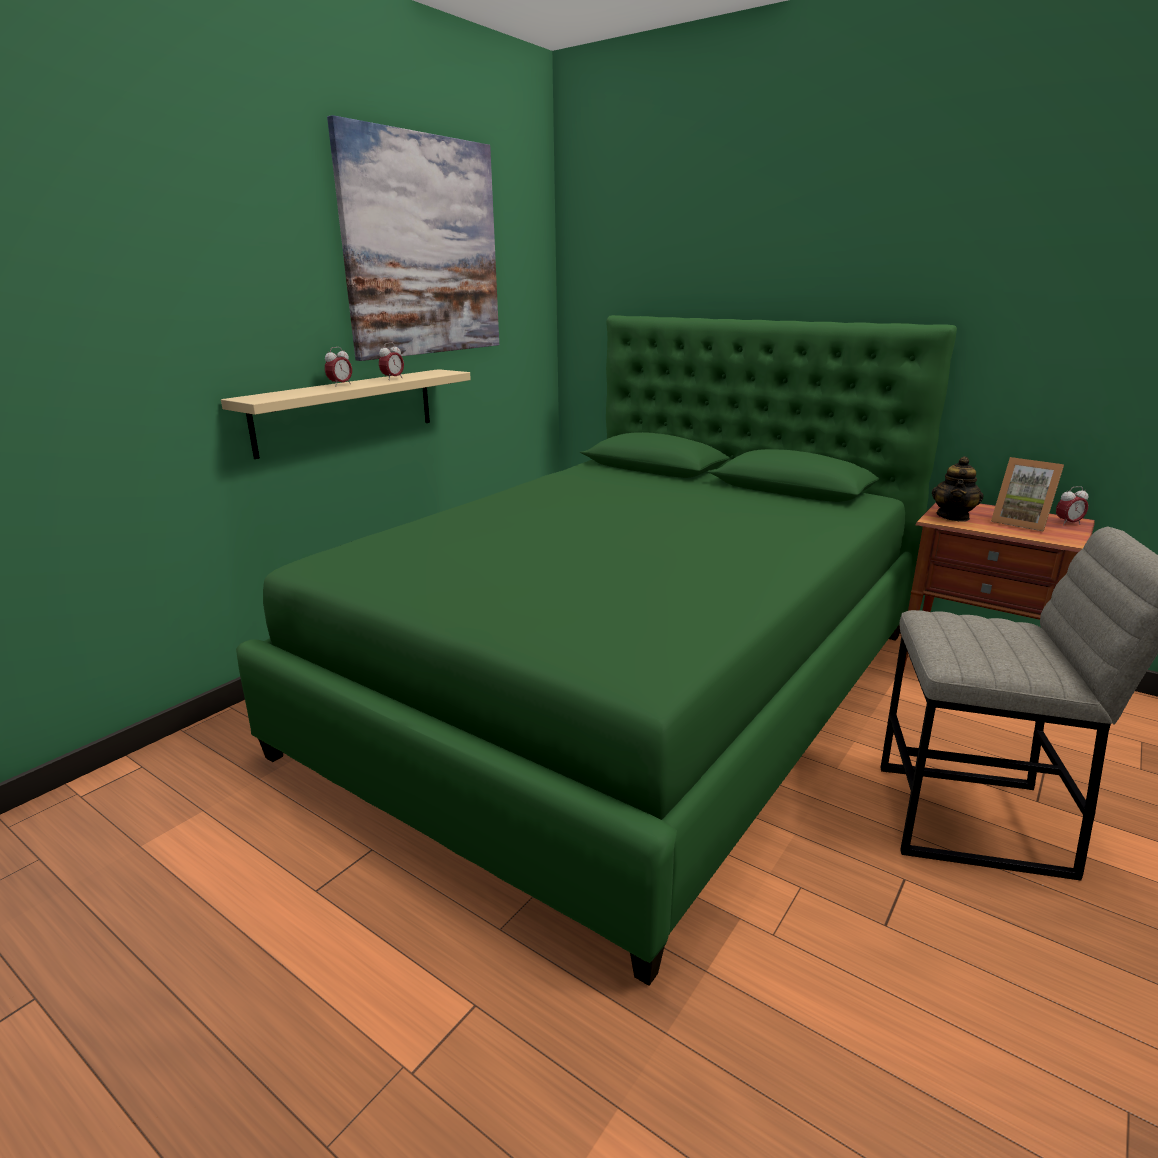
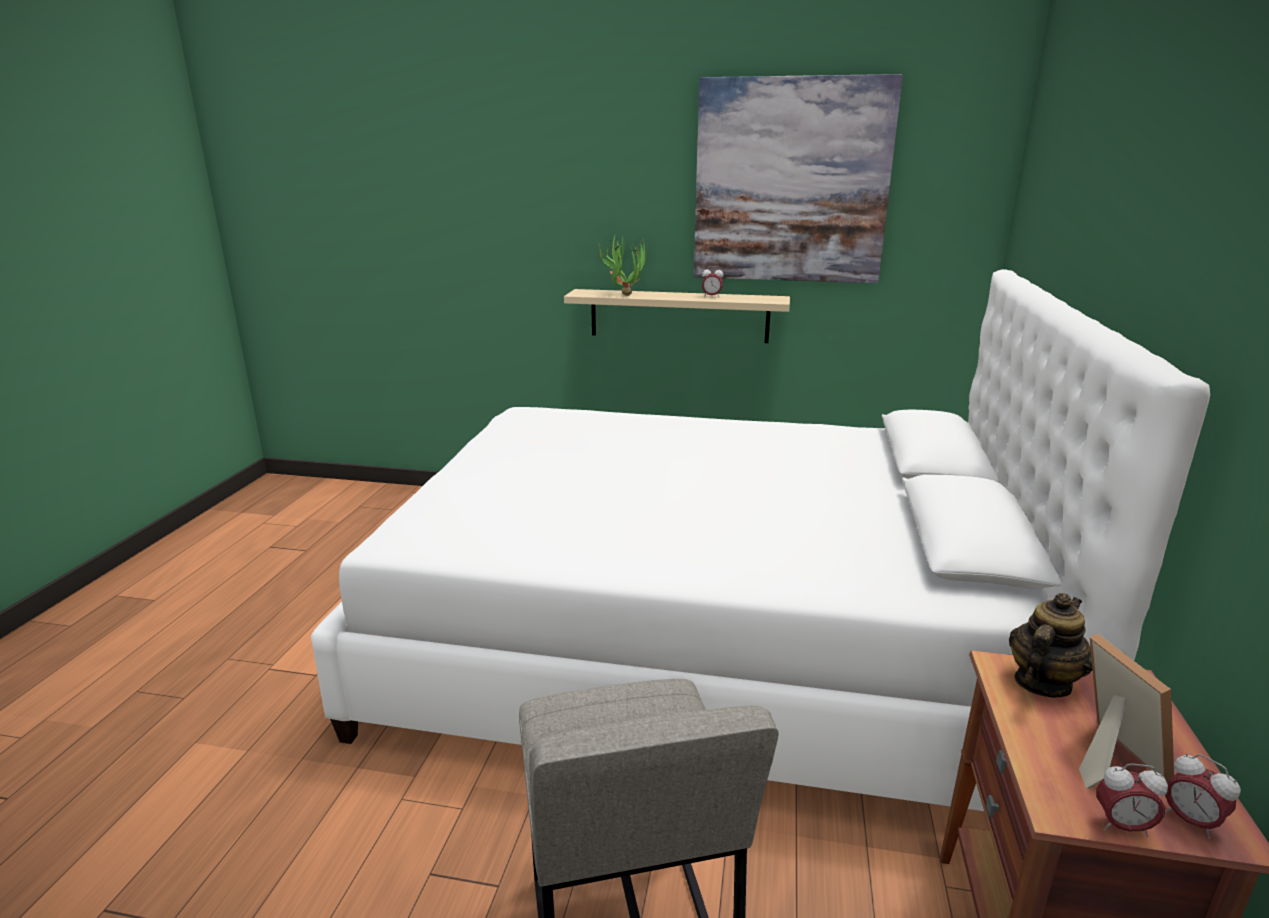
camera: 65 degrees right, 0 degrees up
green bed [236,315,957,986] -> white bed [311,269,1210,811]
alarm clock [325,347,352,384] -> alarm clock moved to [1096,763,1168,837]
teapot [932,456,984,522] -> teapot turned 135 degrees clockwise [1009,593,1092,698]
picture frame [991,457,1064,532] -> picture frame turned 150 degrees clockwise [1079,634,1174,789]
none -> potted plant [595,236,647,296]

